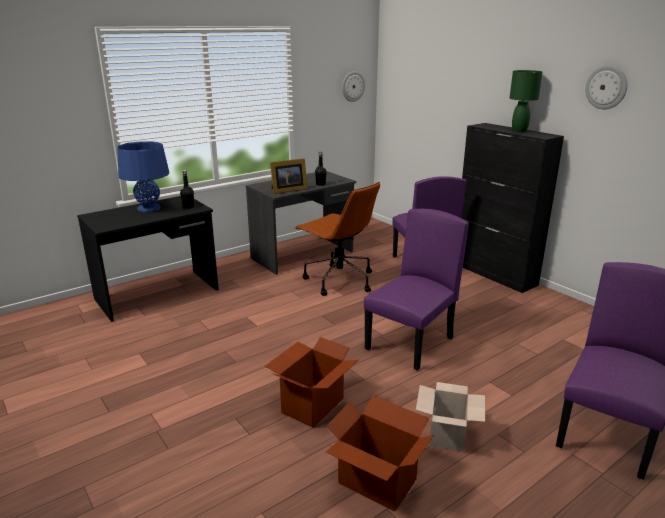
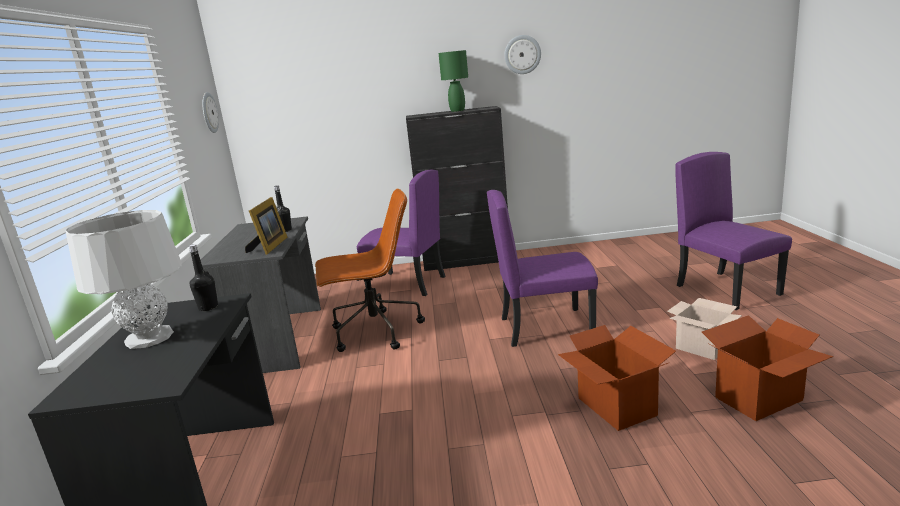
camera: 55 degrees left, 5 degrees down
blue table lamp [117,141,169,213] -> grey table lamp [66,210,182,349]
purple chair [364,209,469,371] -> purple chair turned 75 degrees counterclockwise [487,190,598,347]

